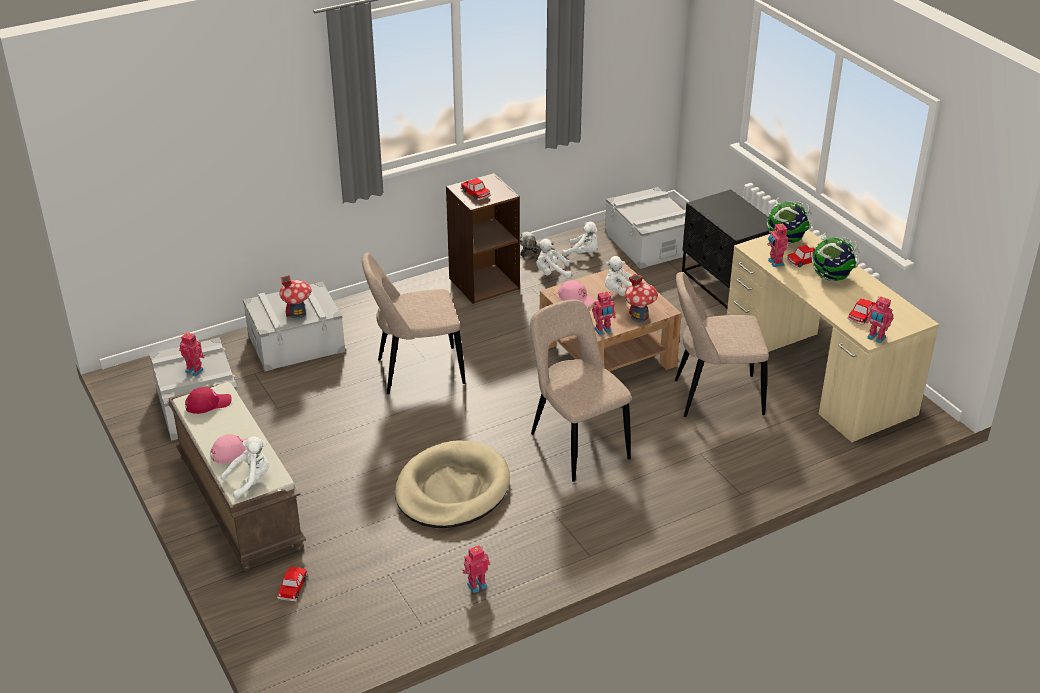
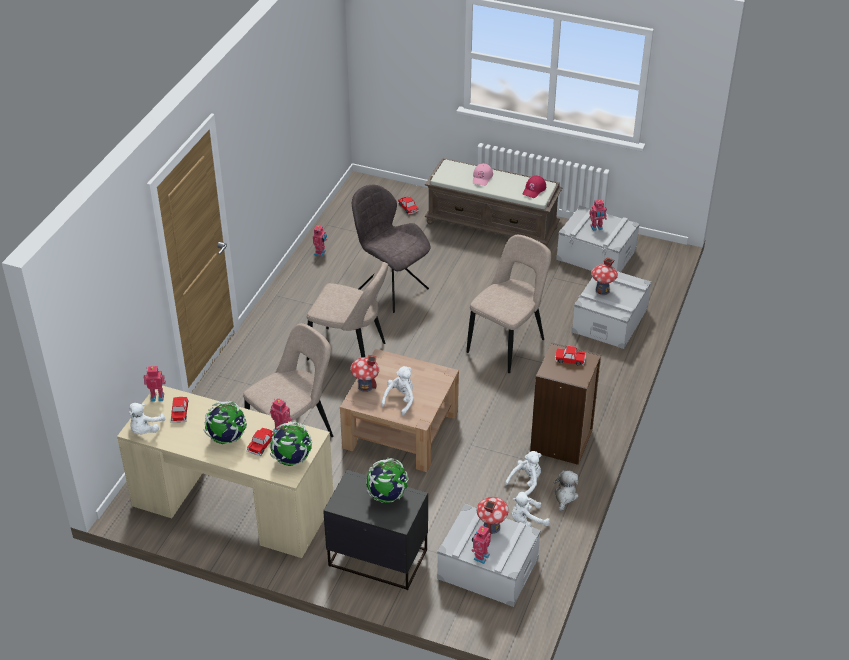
camera: 140 degrees right, 5 degrees up
white plush toy [221,436,269,499] -> white plush toy moved to [129,403,166,434]
beige dog bed [395,440,510,528] -> grey chair [352,185,431,313]
pink cap [558,280,595,307] -> none
toy robot [592,291,616,335] -> toy robot moved to [471,525,491,564]
none -> globe [366,458,409,503]
none -> toy house [477,497,509,534]

